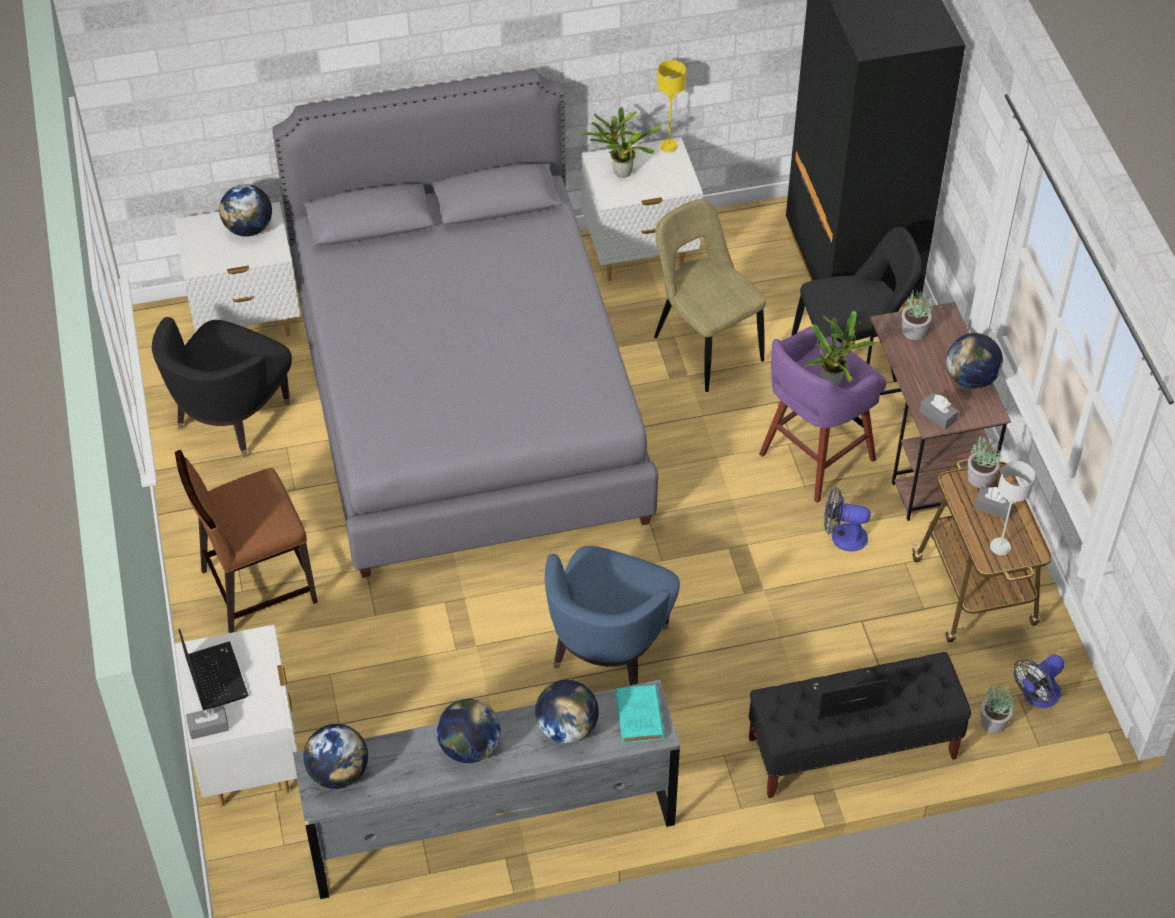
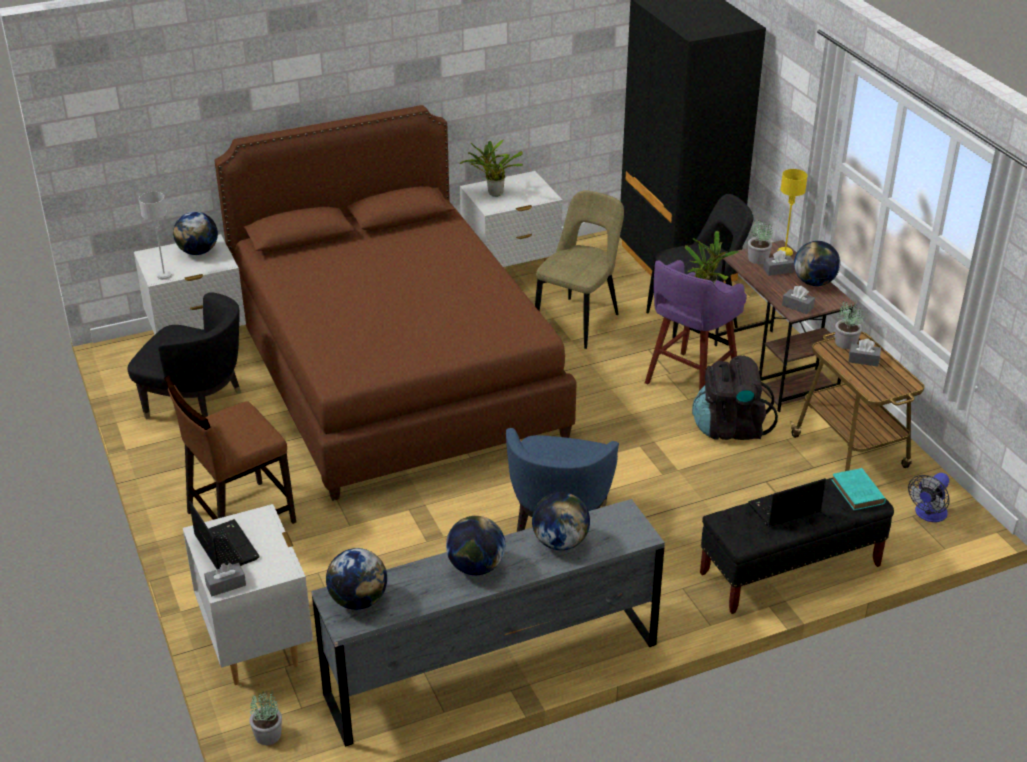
camera: 10 degrees left, 15 degrees down
black armchair [152,317,292,458] -> black armchair turned 90 degrees counterclockwise [127,292,241,419]
grey bed [272,69,658,578] -> brown bed [215,105,577,501]
turquoise book [616,685,664,743] -> turquoise book moved to [831,468,886,510]
beige chair [654,199,766,392] -> beige chair turned 75 degrees clockwise [535,190,624,349]
yellow table lamp [657,60,686,152] -> yellow table lamp moved to [778,169,807,256]
fan [824,487,871,552] -> black backpack [692,356,778,440]
potted plant [981,683,1014,733] -> potted plant moved to [249,689,282,745]
grey table lamp [990,461,1035,555] -> grey table lamp moved to [139,192,172,280]
none -> grey tissue box [763,250,794,276]

